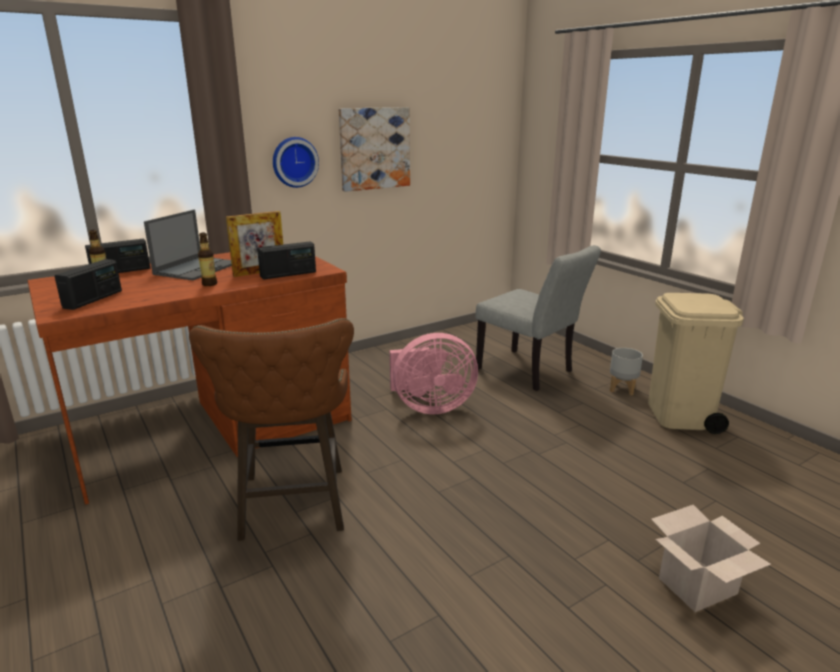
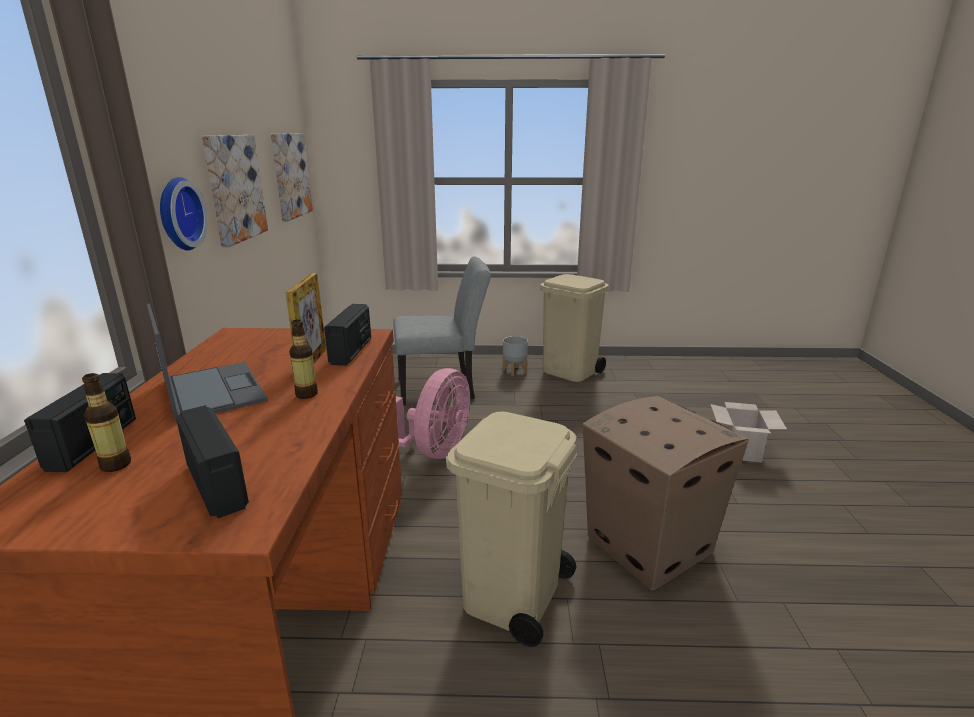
camera: 55 degrees left, 0 degrees up
brown stool [189,318,354,541] -> beige trash can [446,411,577,647]
none -> picture [271,133,313,222]
none -> cardboard box [582,396,749,591]

